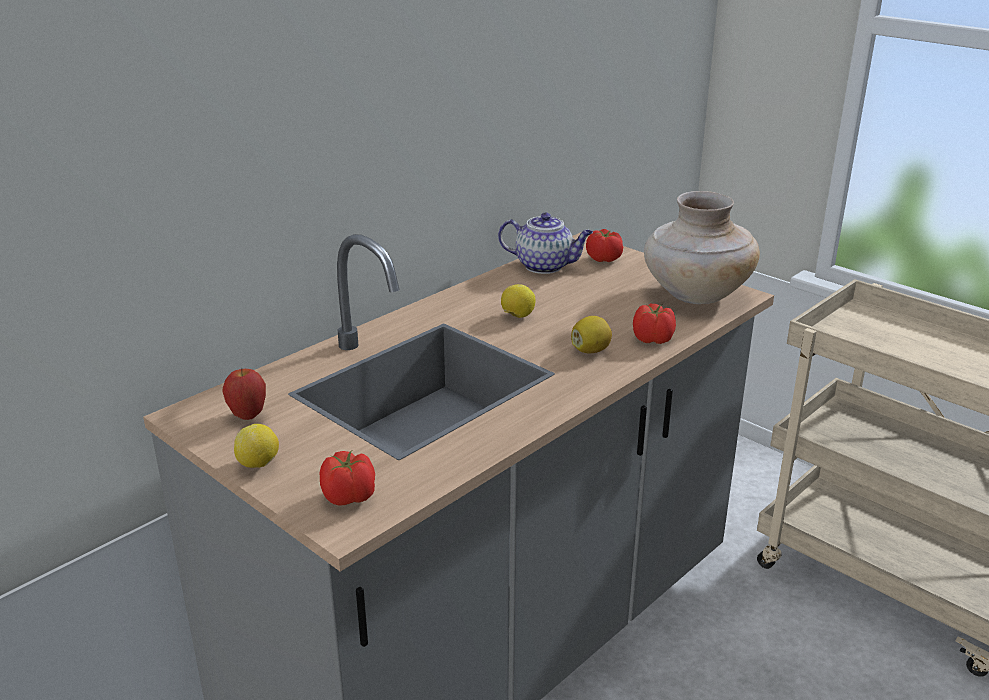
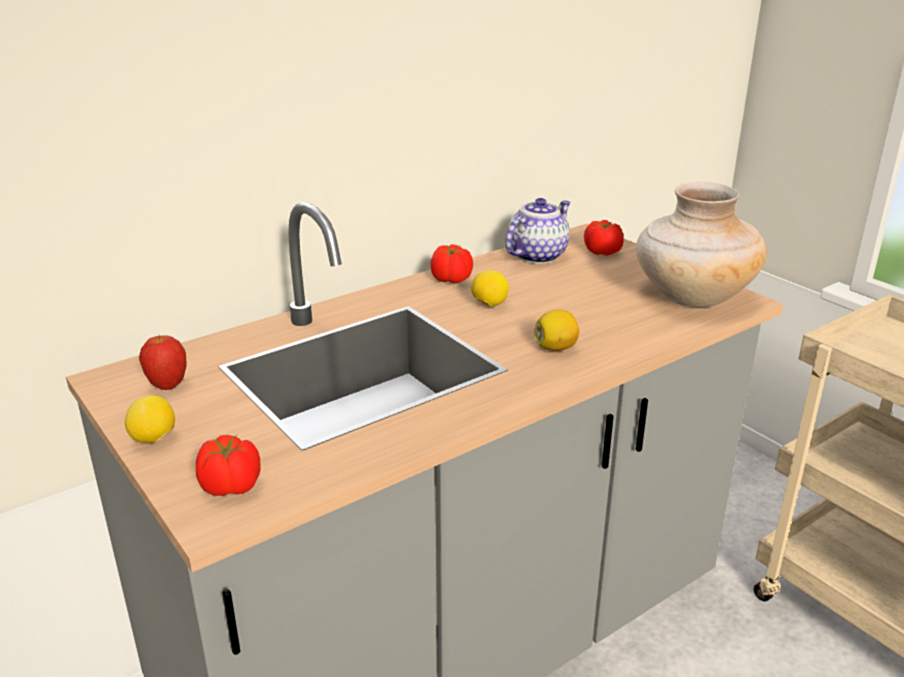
camera: 10 degrees right, 0 degrees up
teapot [498,213,593,274] -> teapot turned 75 degrees counterclockwise [505,198,571,264]
tomato [633,304,676,344] -> tomato moved to [430,244,473,284]

